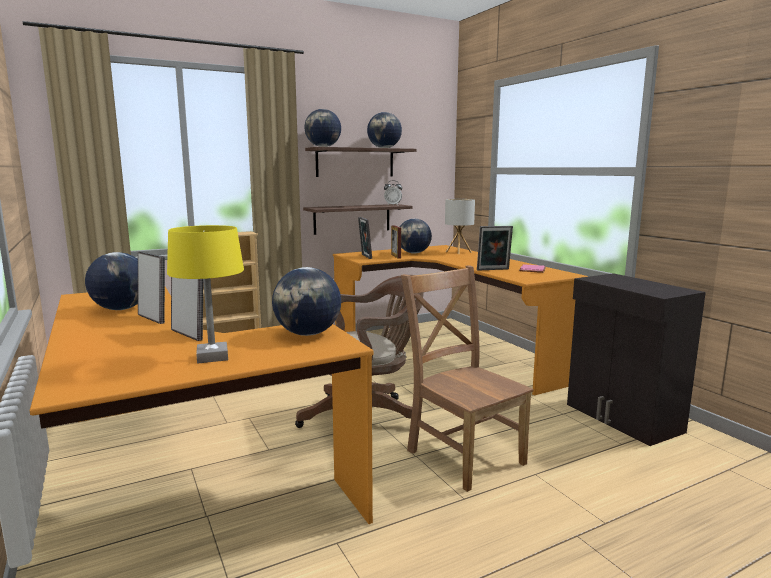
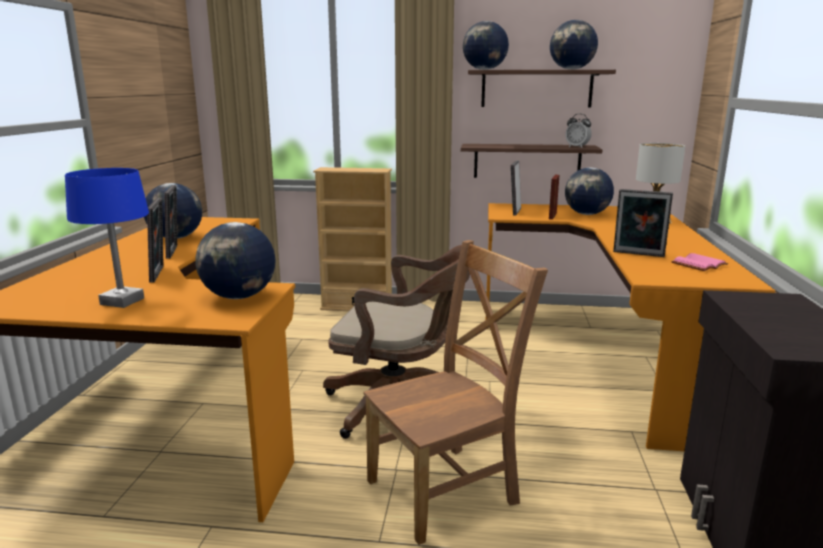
camera: 35 degrees right, 5 degrees up
yellow table lamp [167,225,244,363] -> blue table lamp [65,168,149,308]
brown chair [401,265,534,492] -> brown chair turned 60 degrees clockwise [363,240,548,545]

